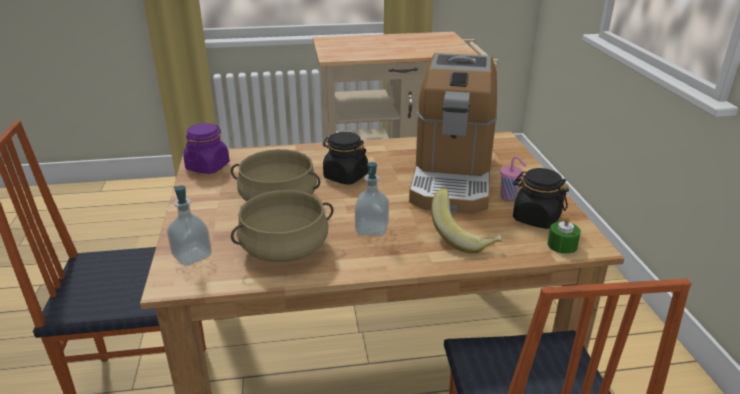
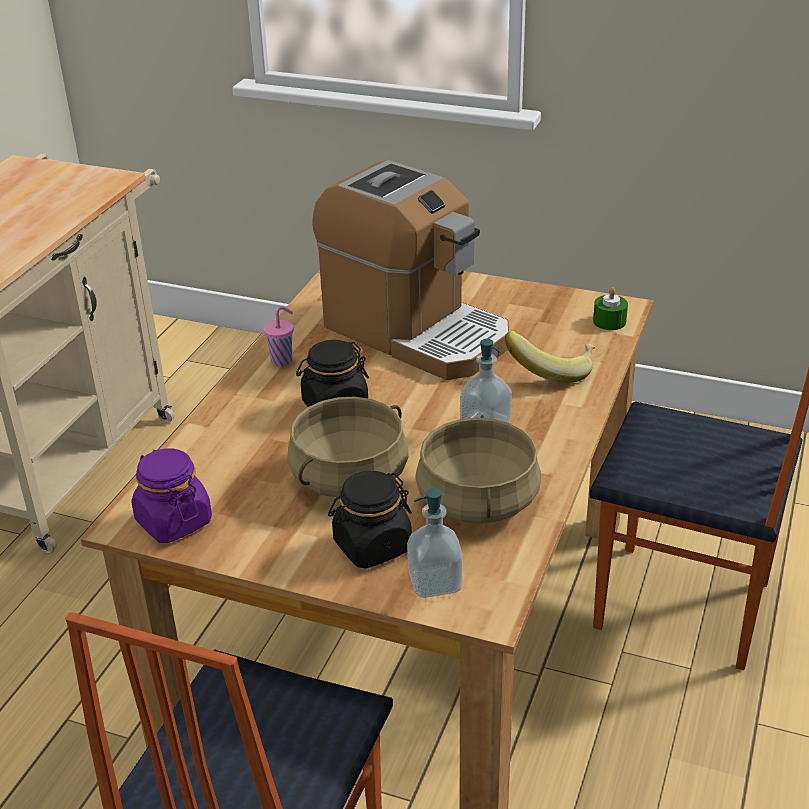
camera: 60 degrees left, 5 degrees up
pink cup [500,156,527,200] -> pink cup moved to [263,306,294,366]
black jar [513,168,569,229] -> black jar moved to [328,471,412,569]

